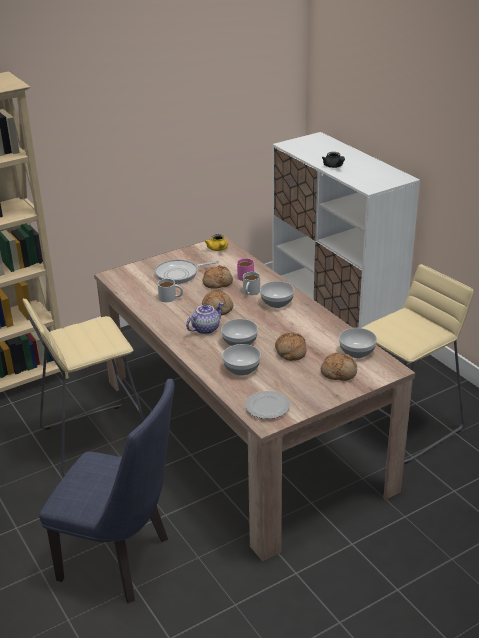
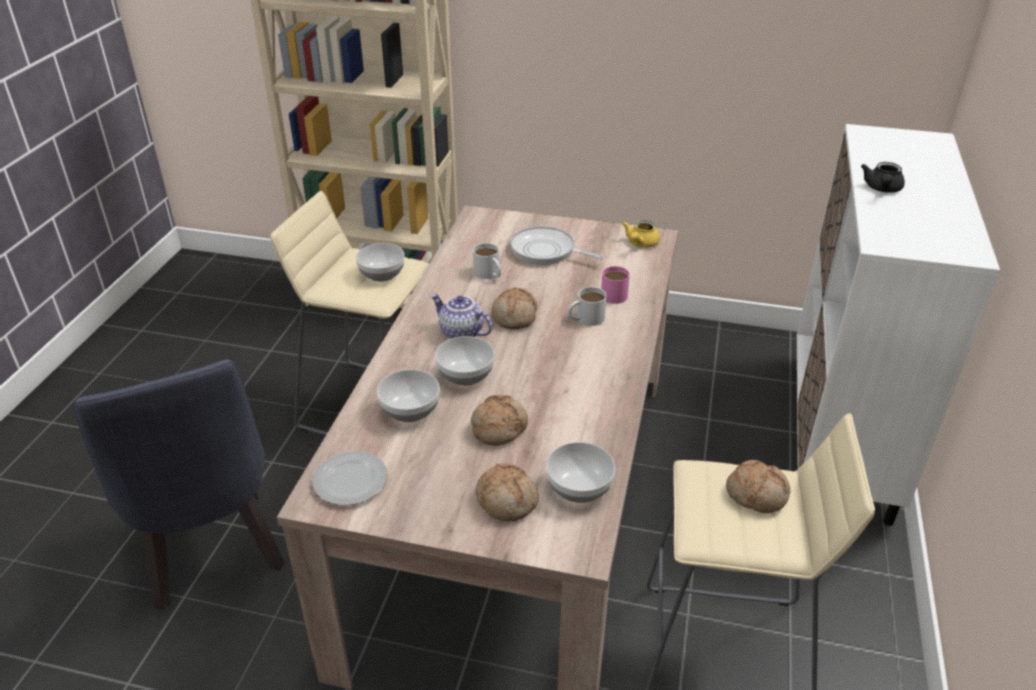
camera: 45 degrees right, 5 degrees up
teapot [186,303,224,334] -> teapot turned 150 degrees counterclockwise [431,294,492,339]
bread [202,265,233,289] -> bread moved to [726,460,791,513]
bowl [260,281,294,308] -> bowl moved to [356,243,404,282]

